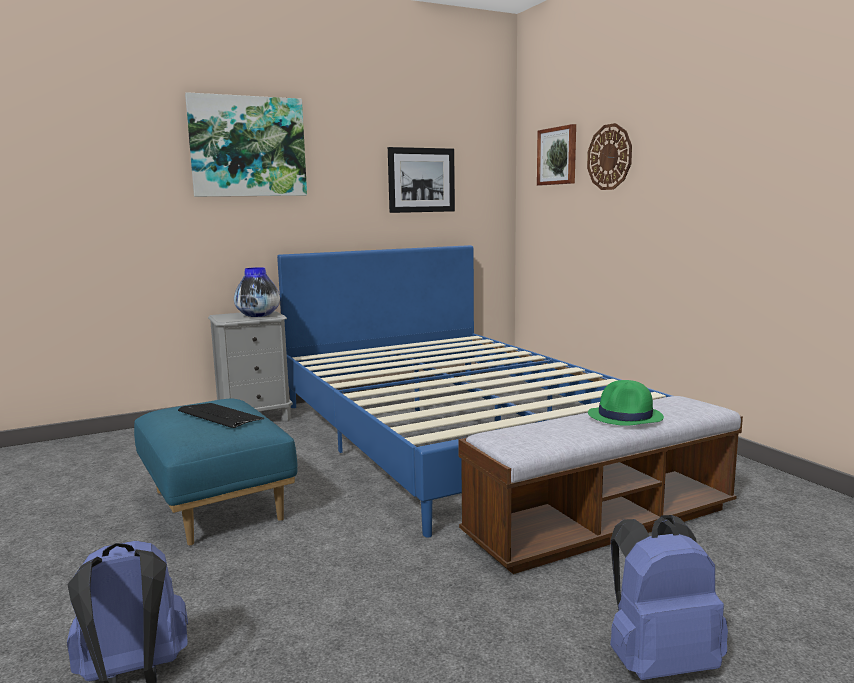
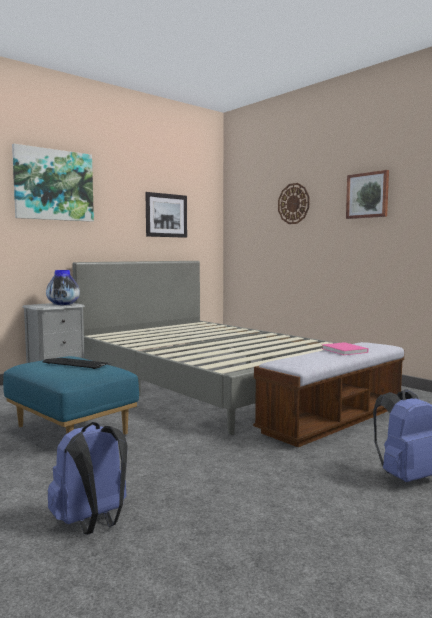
camera: 15 degrees left, 5 degrees down
blue bed [277,245,673,538] -> grey bed [72,261,336,435]
picture [537,124,576,186] -> picture moved to [346,170,389,219]
green hat [588,380,664,426] -> pink book [321,342,368,355]

